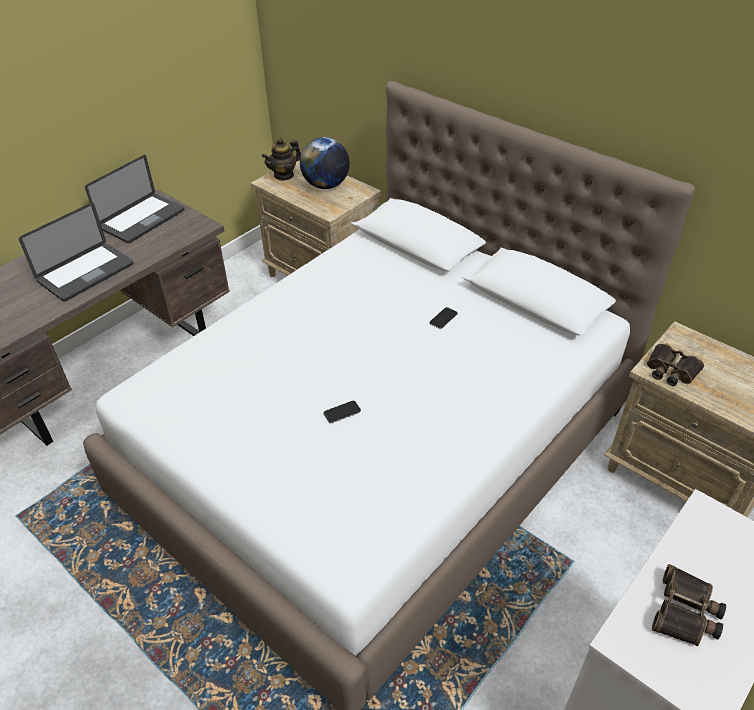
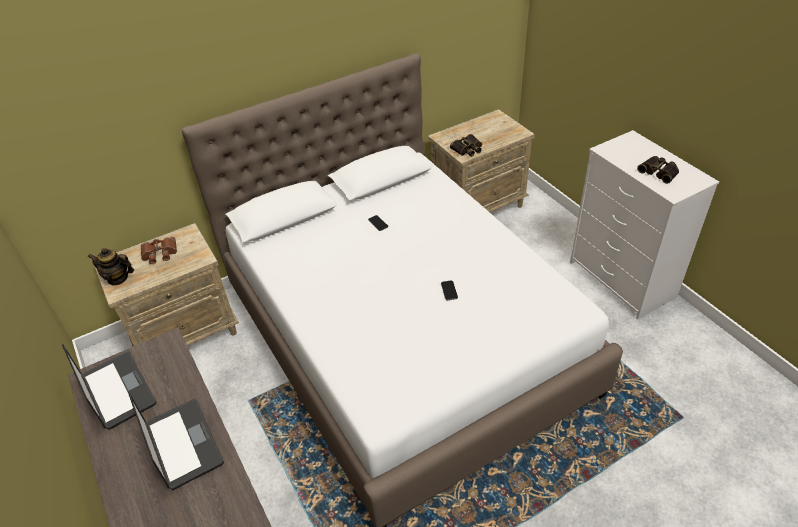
camera: 70 degrees left, 0 degrees up
teapot [262,138,301,181] -> teapot turned 120 degrees clockwise [88,248,134,285]
globe [300,137,350,189] -> brown binoculars [141,237,177,264]

